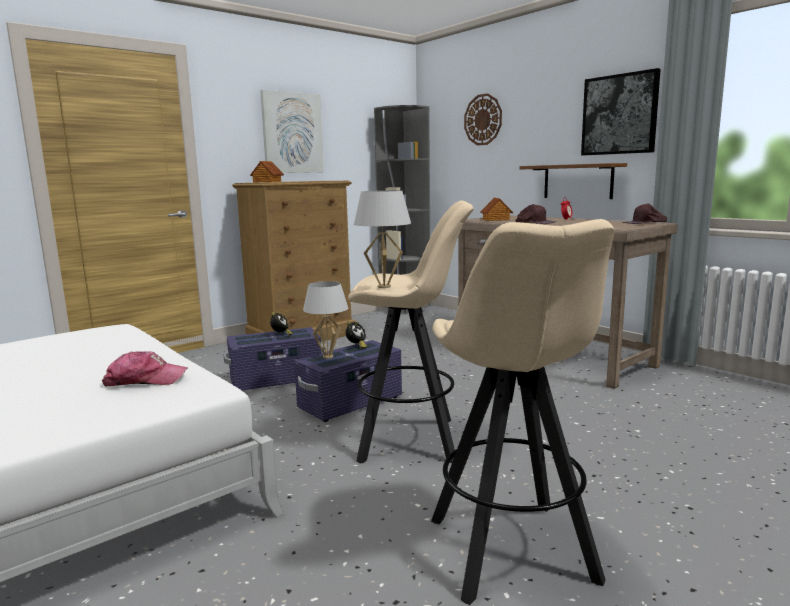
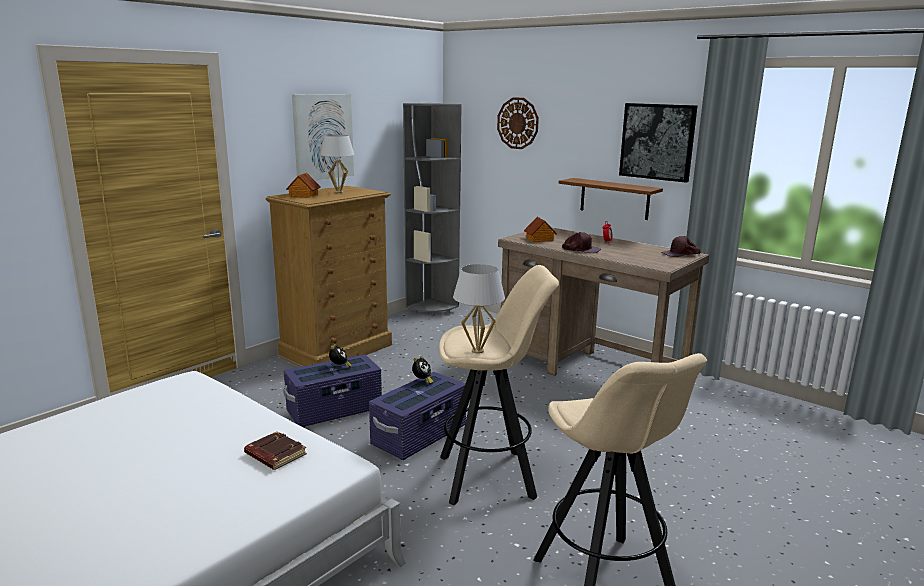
camera: 10 degrees left, 5 degrees up
cap [102,351,187,387] -> brown book [244,431,307,470]
white table lamp [303,281,348,359] -> white table lamp moved to [320,135,354,193]

